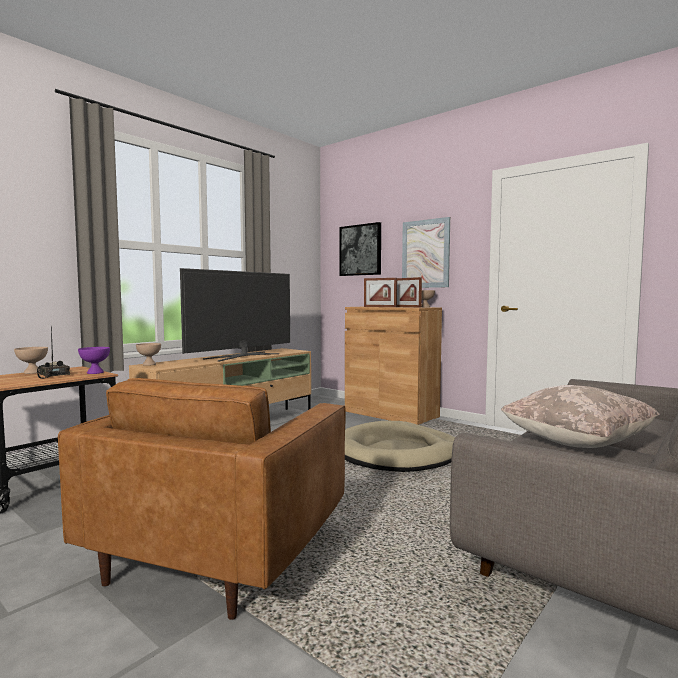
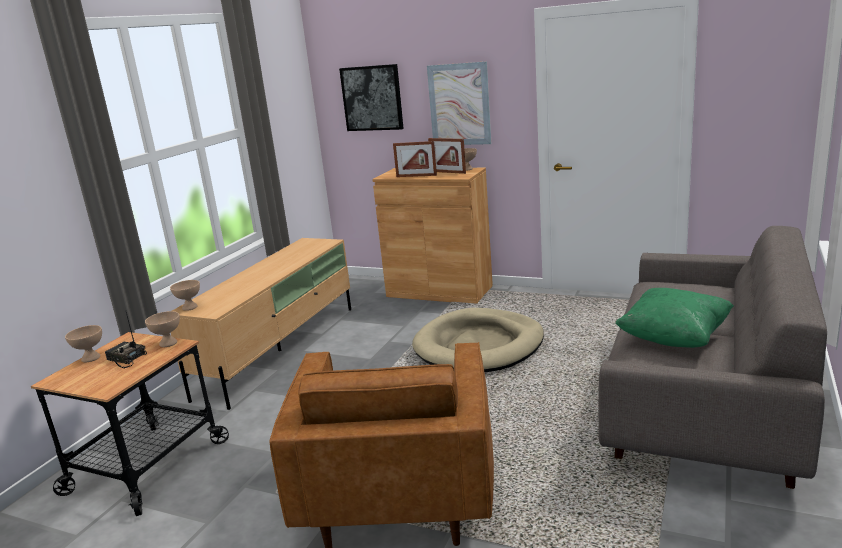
camera: 15 degrees left, 15 degrees up
purple bowl [78,347,110,374] -> beige bowl [145,311,180,347]
television [180,268,290,362] -> none
beige pillow [501,385,660,448] -> green pillow [615,288,734,348]

